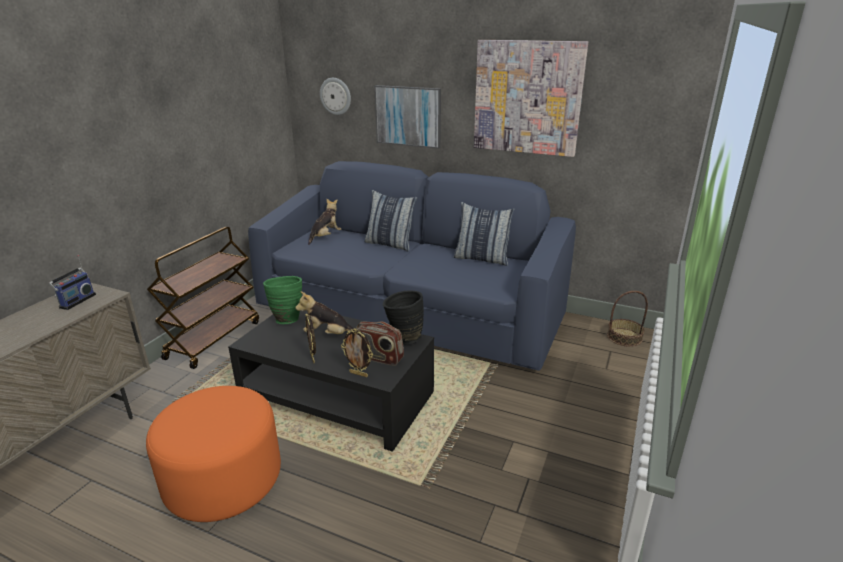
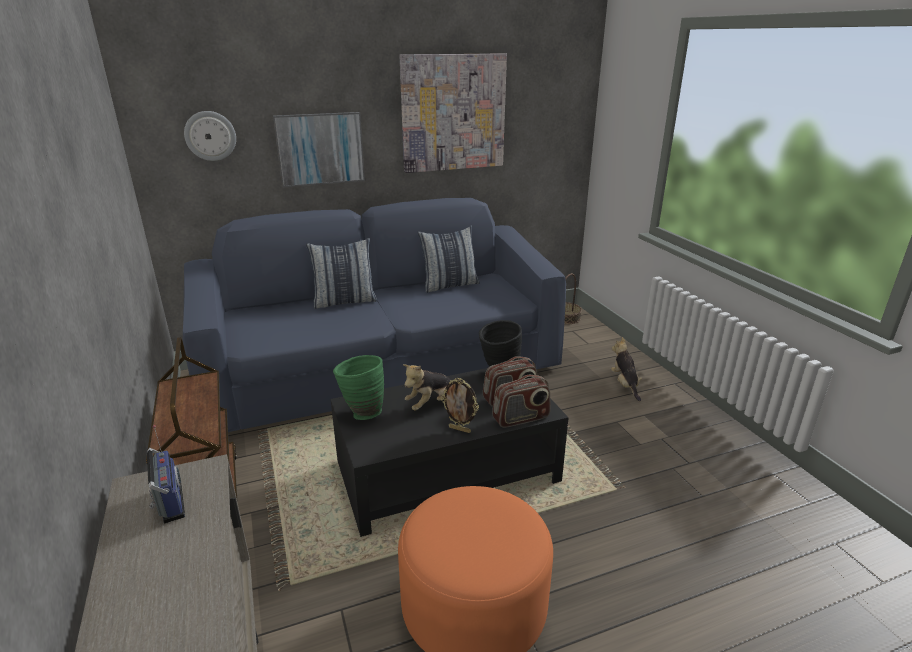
camera: 45 degrees left, 0 degrees up
plush toy [308,199,341,245] -> plush toy moved to [611,337,642,401]
picture frame [341,329,373,377] -> radio [492,375,551,428]

